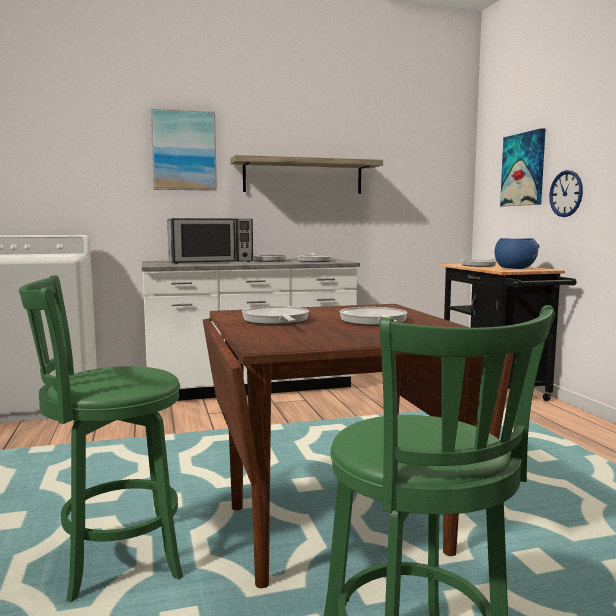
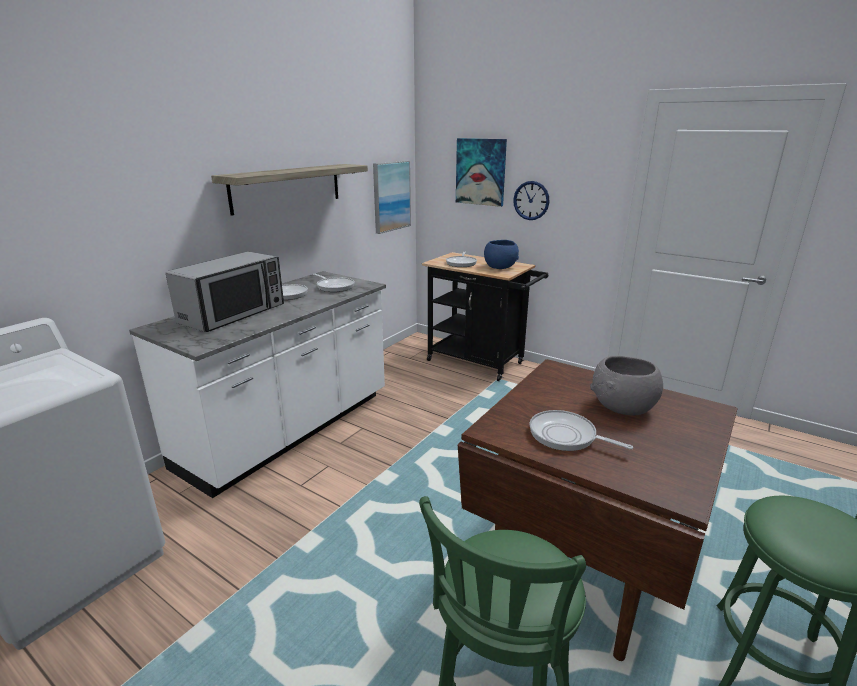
camera: 40 degrees left, 15 degrees up
picture [151,108,217,191] -> picture moved to [373,160,411,234]
frying pan [340,307,407,326] -> grey bowl [590,356,663,415]

